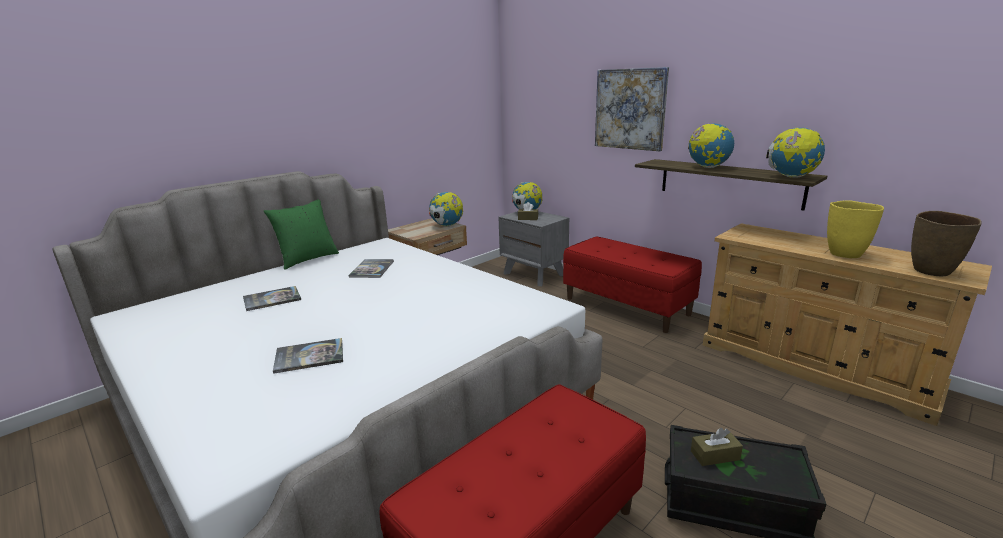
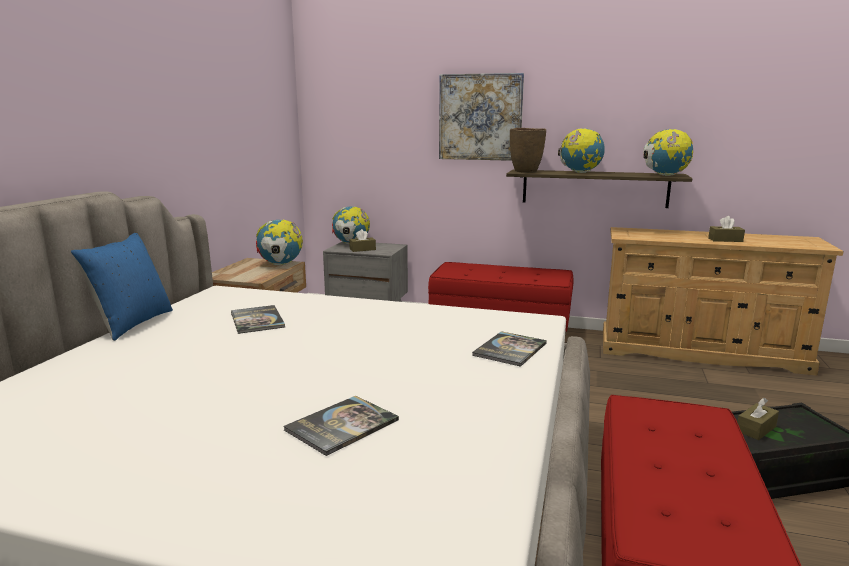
camera: 30 degrees left, 5 degrees down
book [243,286,301,311] -> book moved to [472,331,547,367]
green pillow [264,199,339,270] -> blue pillow [71,233,173,341]
yellow vase [827,200,884,258] -> brown tissue box [708,216,745,242]
brown vase [911,211,982,276] -> brown vase moved to [510,128,546,173]

